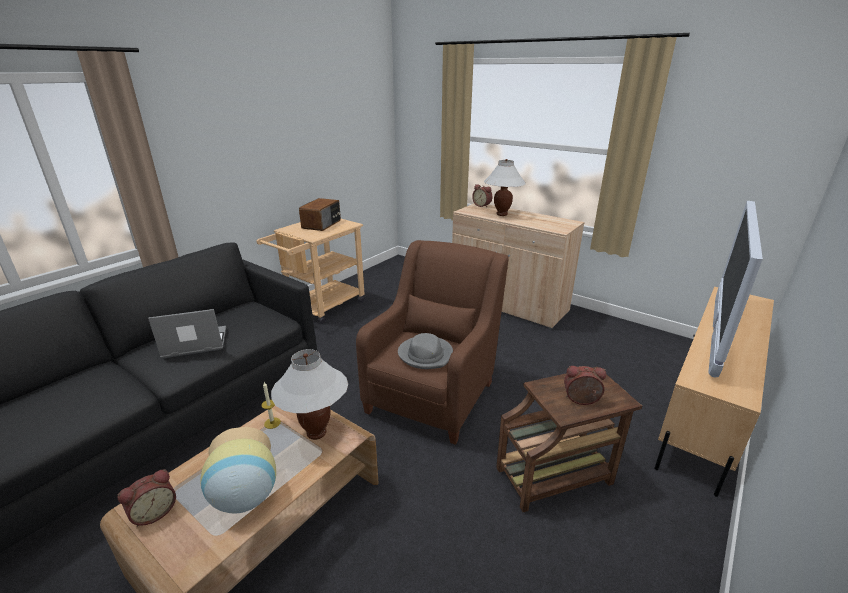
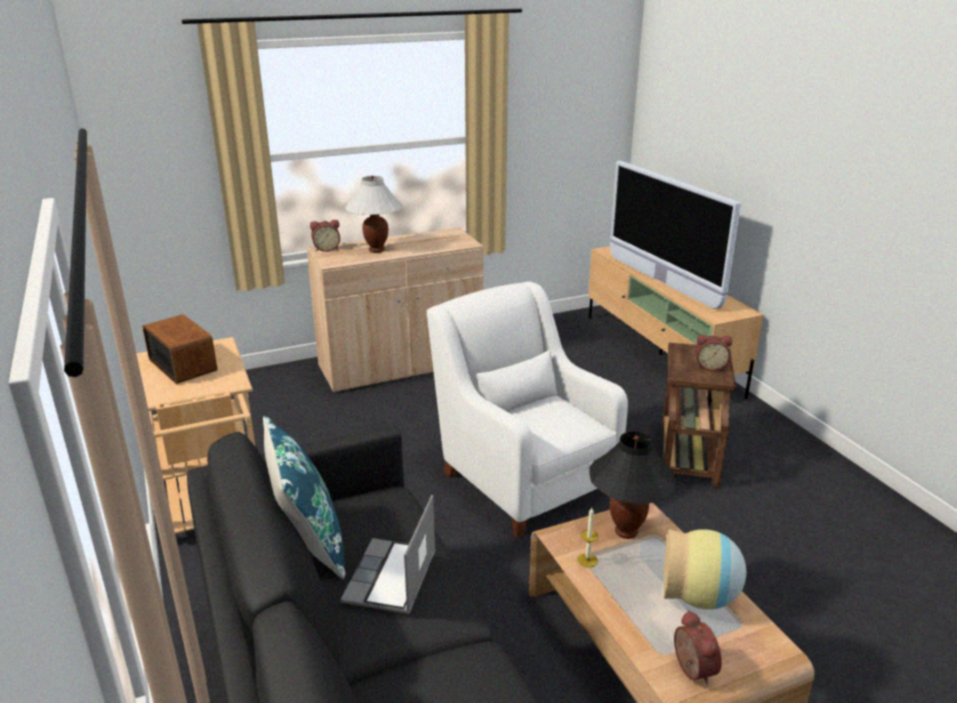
camera: 60 degrees left, 0 degrees up
white table lamp [271,349,348,440] -> black table lamp [589,431,677,539]
brown armchair [356,240,509,445] -> white armchair [427,282,628,538]
grey hat [398,333,453,369] -> none
alarm clock [564,366,606,405] -> alarm clock turned 120 degrees counterclockwise [695,335,732,371]
none -> blue pillow [263,415,346,580]

